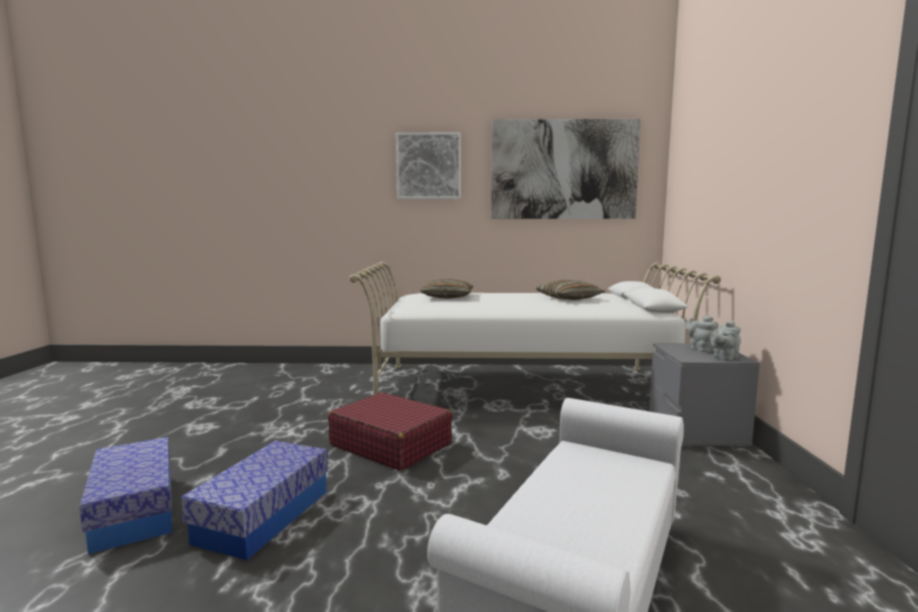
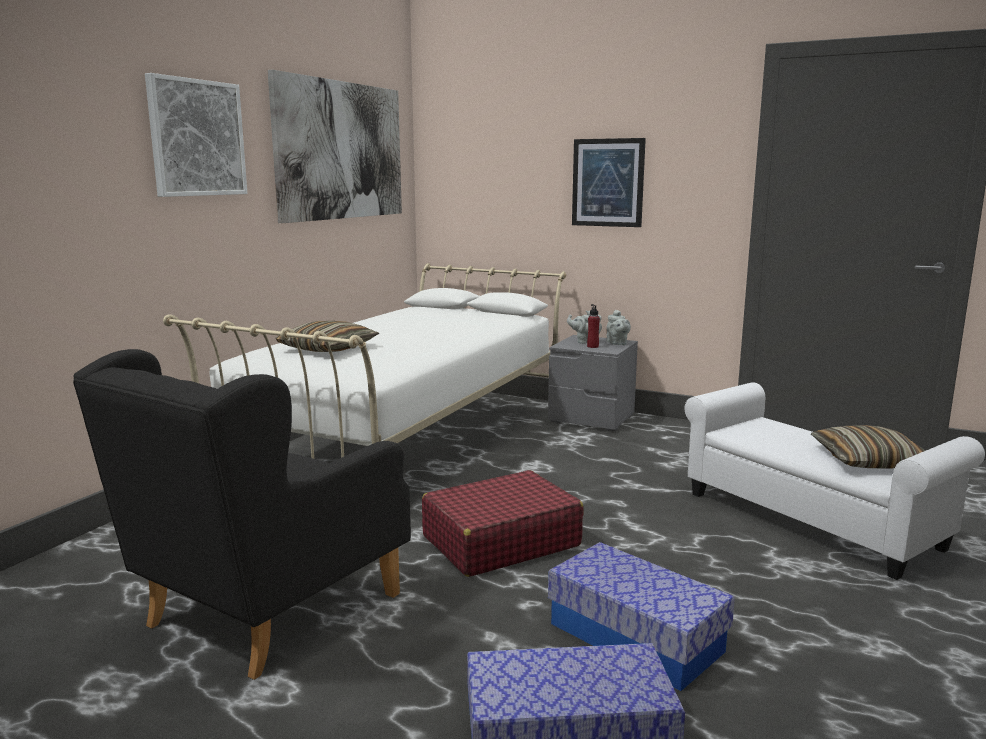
camera: 65 degrees left, 5 degrees up
pillow [536,280,606,300] -> pillow moved to [811,425,925,469]
none -> black armchair [73,349,411,680]
none -> picture [572,138,646,227]
none -> red bottle [587,304,600,348]

